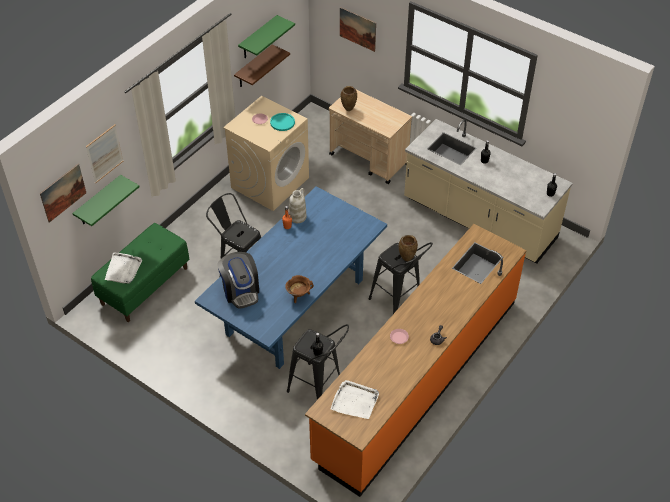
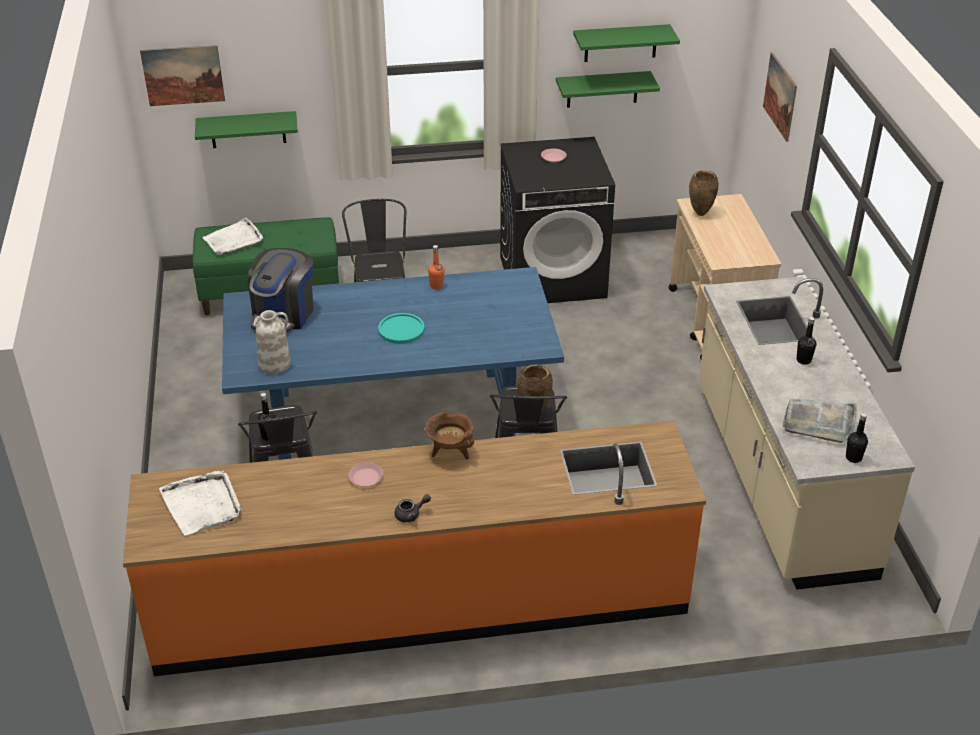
camera: 45 degrees right, 10 degrees down
picture [86,125,123,184] -> none
beige washing machine [223,96,309,211] -> black washing machine [500,137,615,303]
brown shelf [234,44,290,87] -> green shelf [556,71,660,108]
turquoise plate [270,113,295,131] -> turquoise plate moved to [378,313,424,344]
brown cooking pot [285,275,314,303] -> brown cooking pot moved to [425,412,474,459]
white vase [289,188,307,223] -> white vase moved to [256,310,291,374]
none -> grey tray [783,398,857,443]

